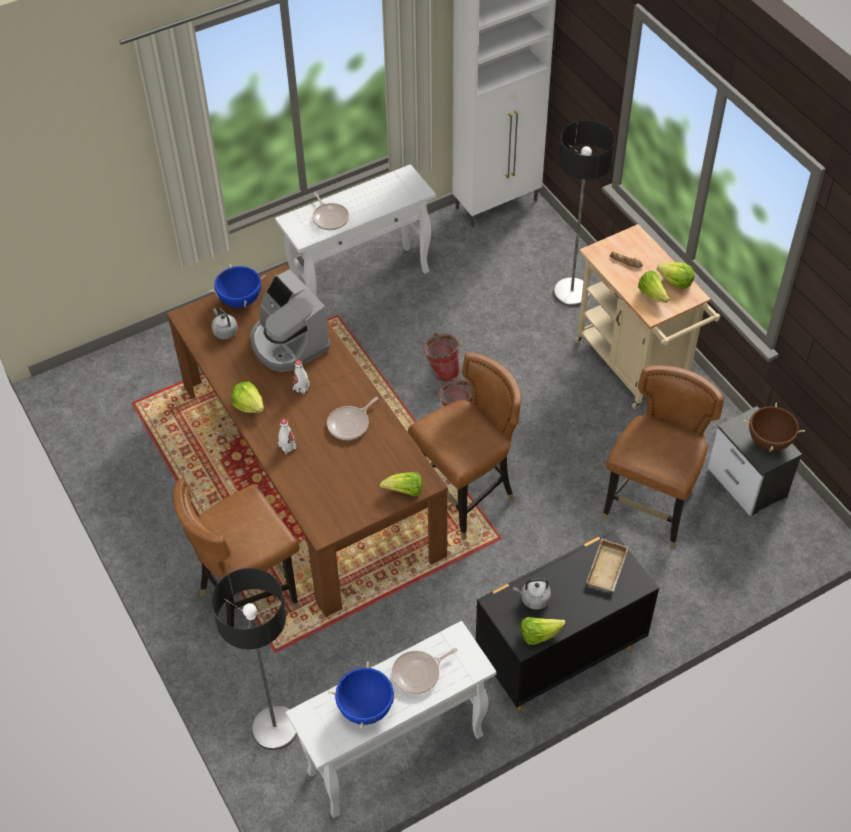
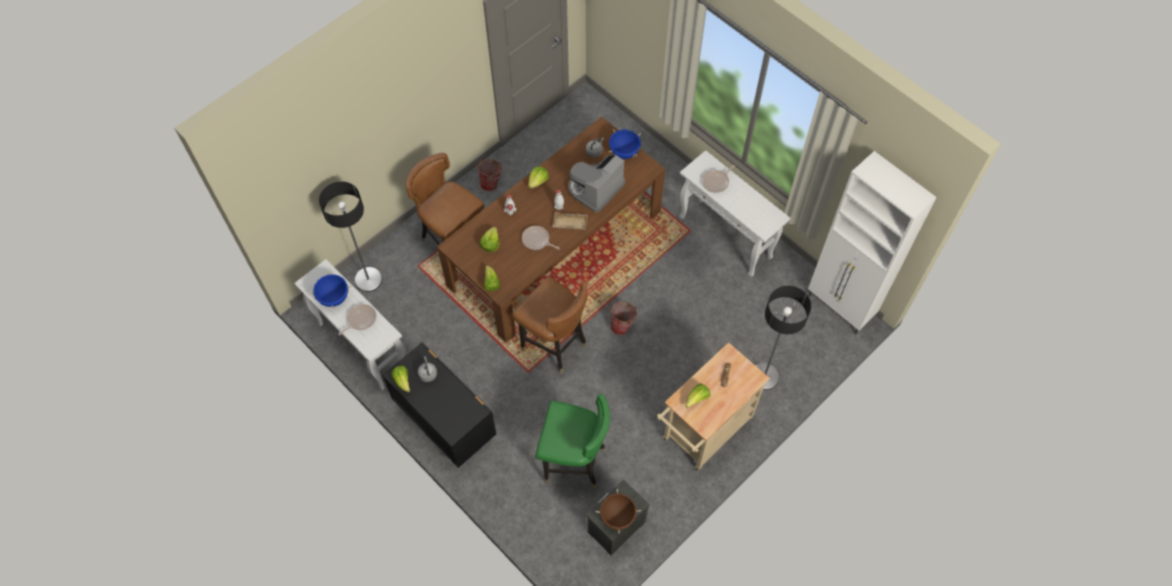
camera: 75 degrees right, 10 degrees up
frying pan [392,648,458,694] -> frying pan turned 90 degrees clockwise [339,304,376,335]
bucket [423,333,462,381] -> bucket moved to [477,159,503,191]
beige tray [586,538,629,592] -> beige tray moved to [553,212,588,230]
brown chair [602,365,724,549] -> green chair [535,394,610,489]
lettuce [657,262,694,289] -> lettuce moved to [480,227,499,252]

